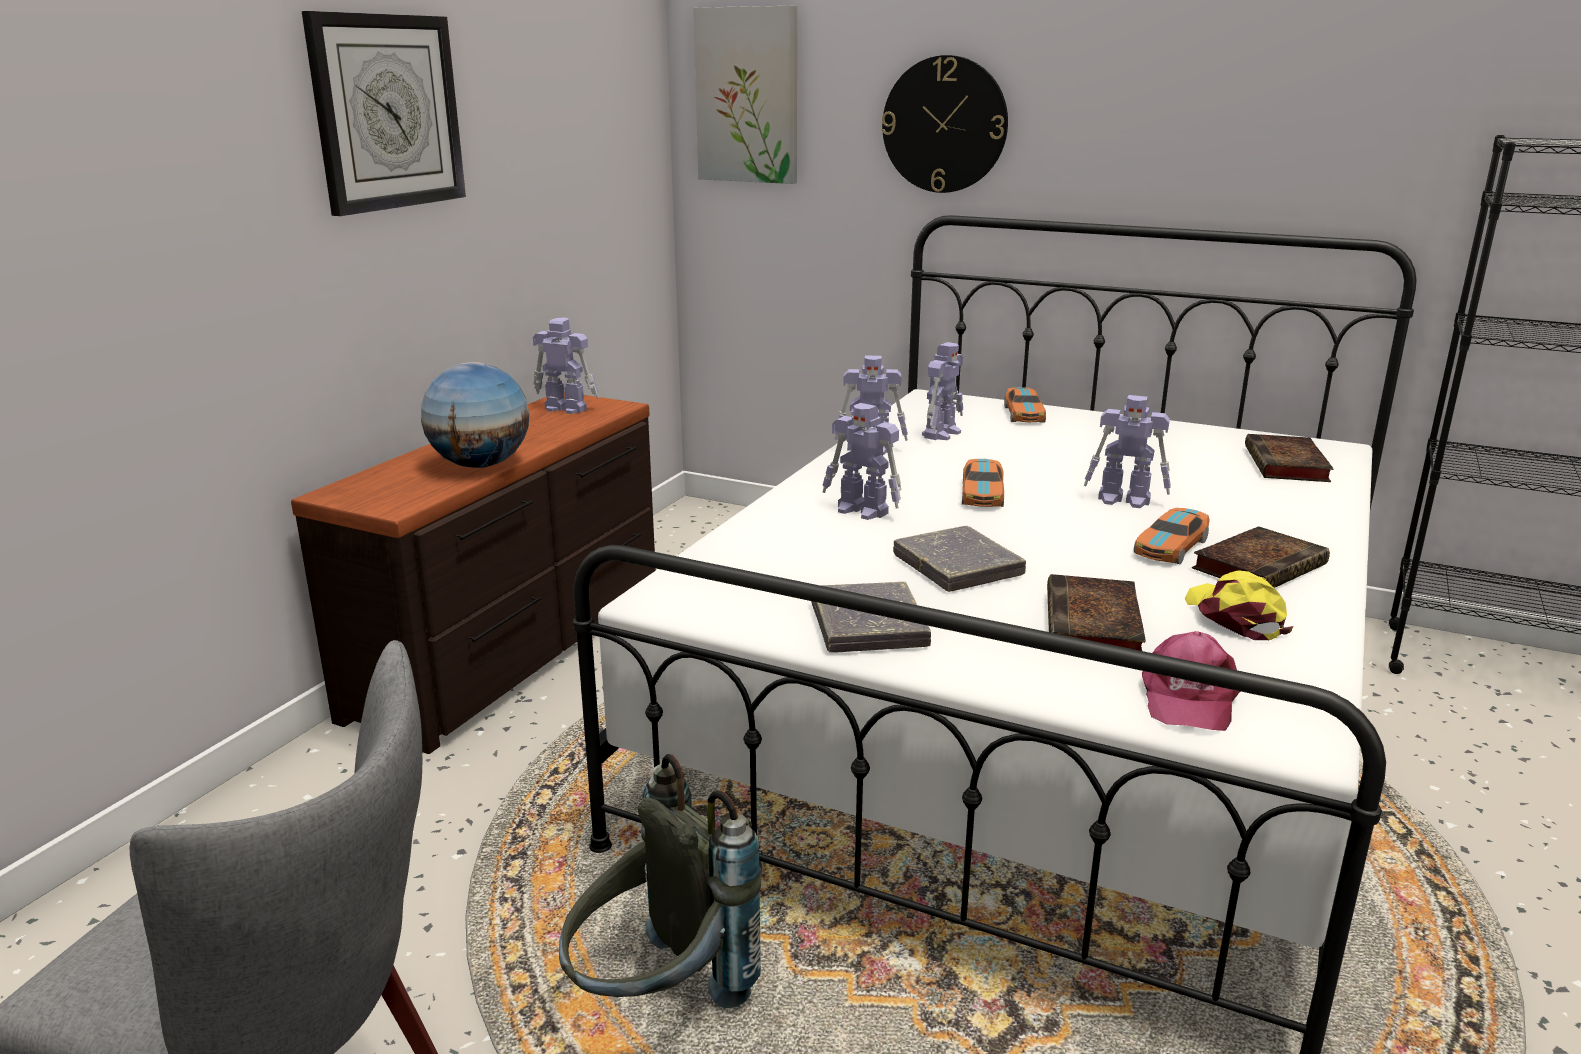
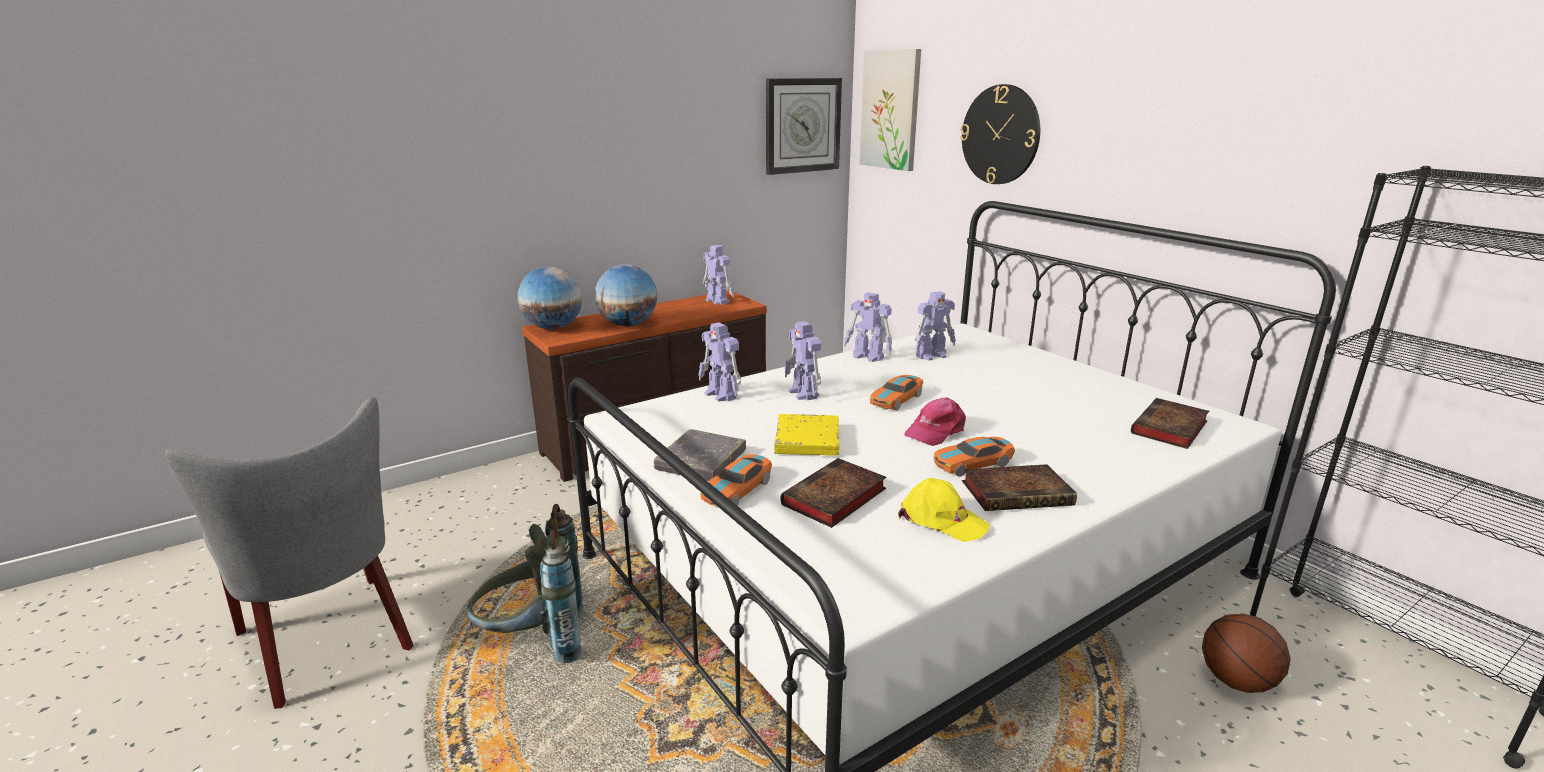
camera: 30 degrees right, 0 degrees up
wall clock [302,11,466,216] -> wall clock moved to [766,78,842,175]
grey book [893,526,1026,592] -> yellow book [774,414,839,456]
toy car [1004,387,1046,422] -> toy car moved to [701,454,772,506]
toy robot [1084,395,1171,508] -> toy robot moved to [698,322,741,402]
pink cap [1142,631,1240,731] -> pink cap moved to [904,397,966,446]
yellow cap [1185,571,1293,640] -> yellow cap turned 105 degrees clockwise [898,478,990,542]
none -> globe [518,266,582,329]
none -> basketball [1202,613,1291,693]

